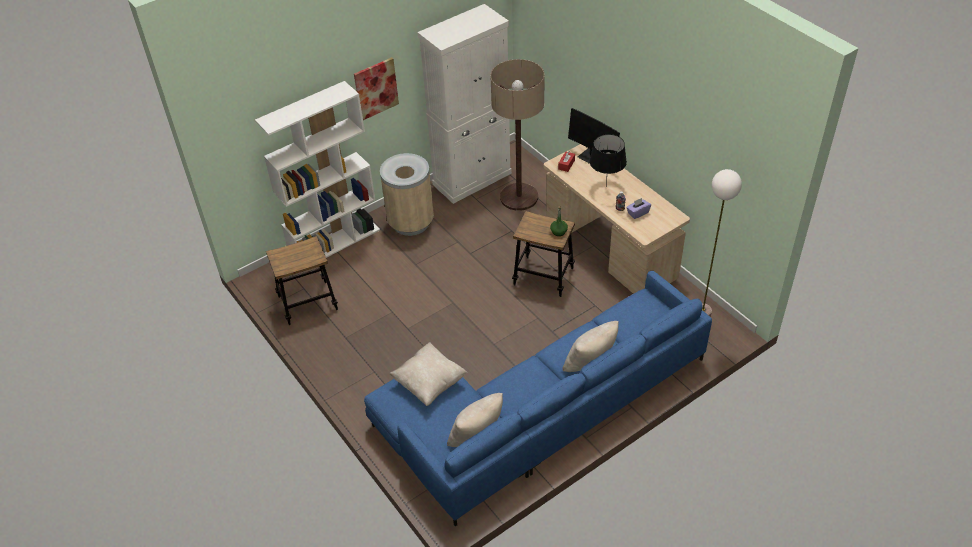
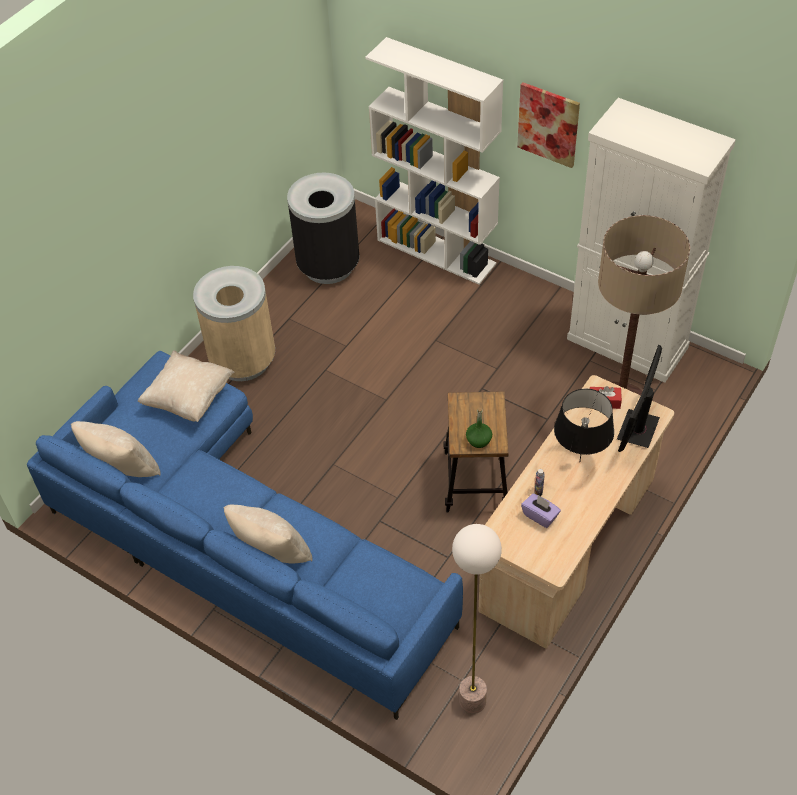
camera: 70 degrees right, 5 degrees up
stool [266,236,338,325] -> black trash can [287,172,360,284]
beige trash can [380,153,434,236] -> beige trash can moved to [193,266,275,381]

